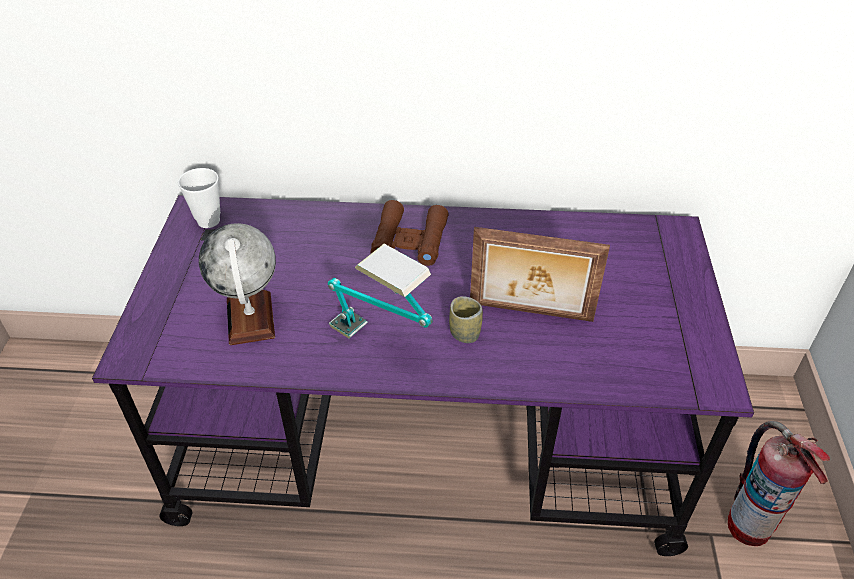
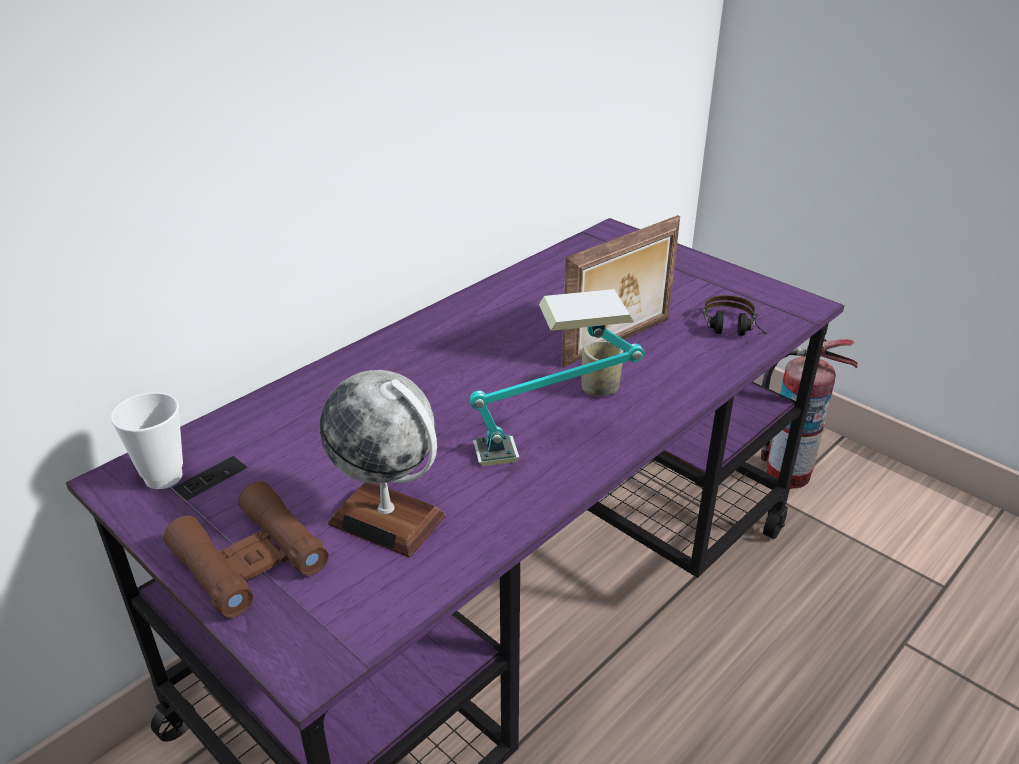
camera: 50 degrees left, 10 degrees down
brown binoculars [371,200,449,266] -> brown binoculars moved to [164,481,328,618]
none -> headphones [703,295,768,336]

